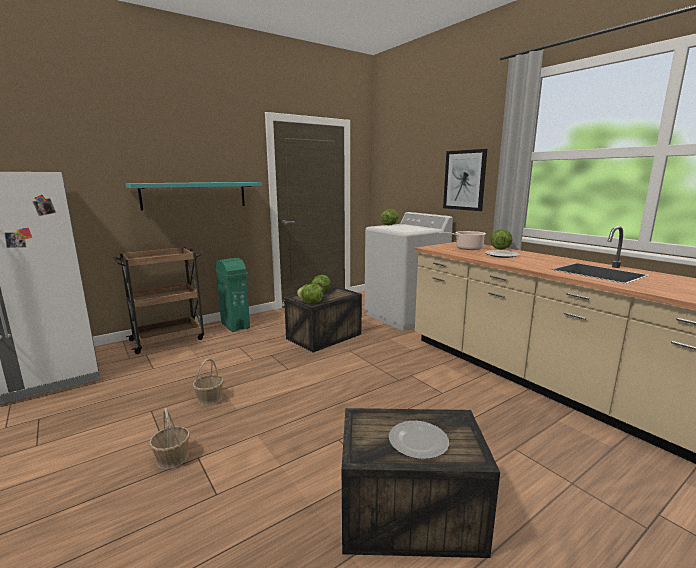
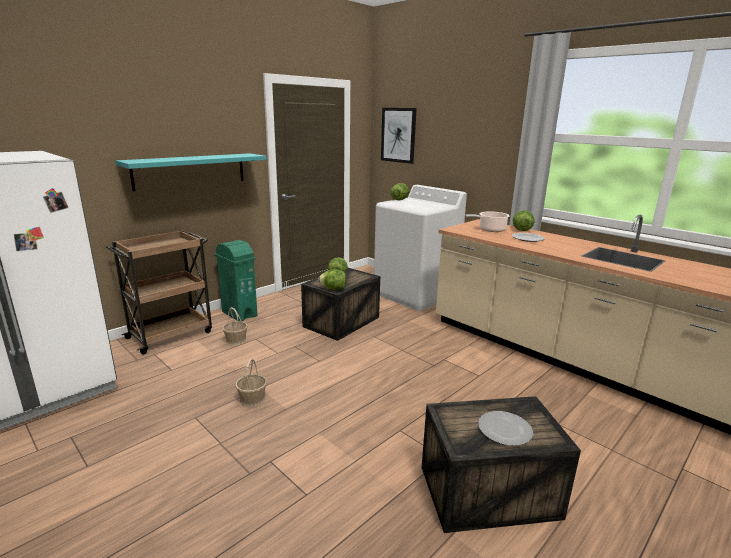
camera: 10 degrees left, 5 degrees up
basket [149,408,190,469] -> basket moved to [222,307,248,346]
picture [443,149,487,211] -> picture moved to [381,108,417,164]

